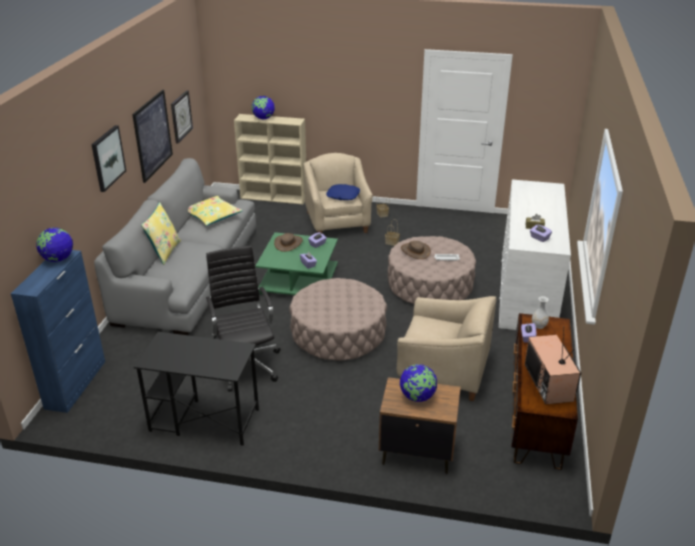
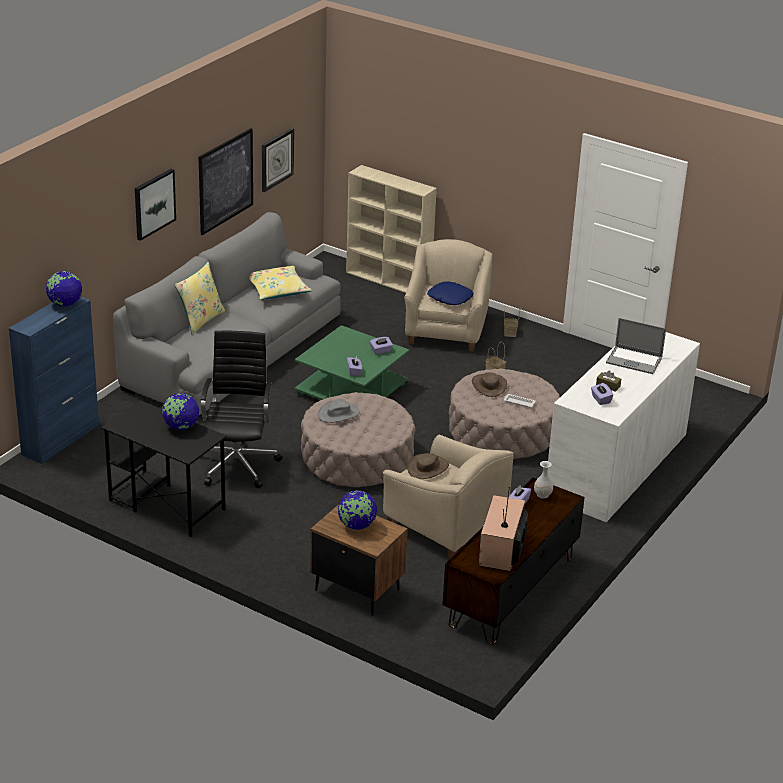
camera: 20 degrees right, 0 degrees up
globe [251,96,275,119] -> globe moved to [162,393,199,430]
brown hat [274,233,303,252] -> brown hat moved to [407,453,449,479]
none -> grey hat [318,399,360,423]
none -> laptop [606,318,666,374]

